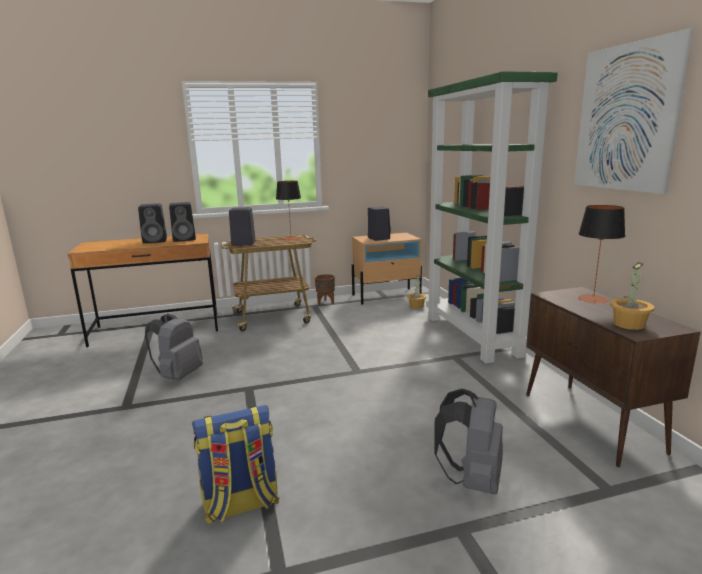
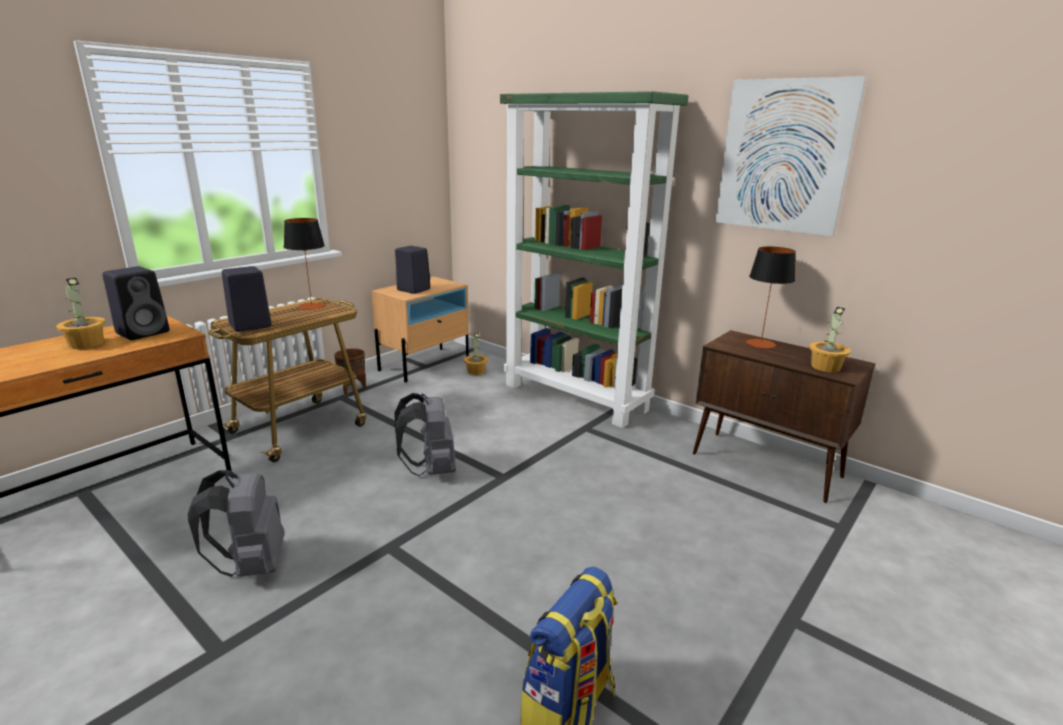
camera: 35 degrees left, 5 degrees up
black speaker [138,203,167,244] -> potted plant [56,277,106,349]
grey backpack [435,389,503,494] -> grey backpack moved to [394,393,456,476]

